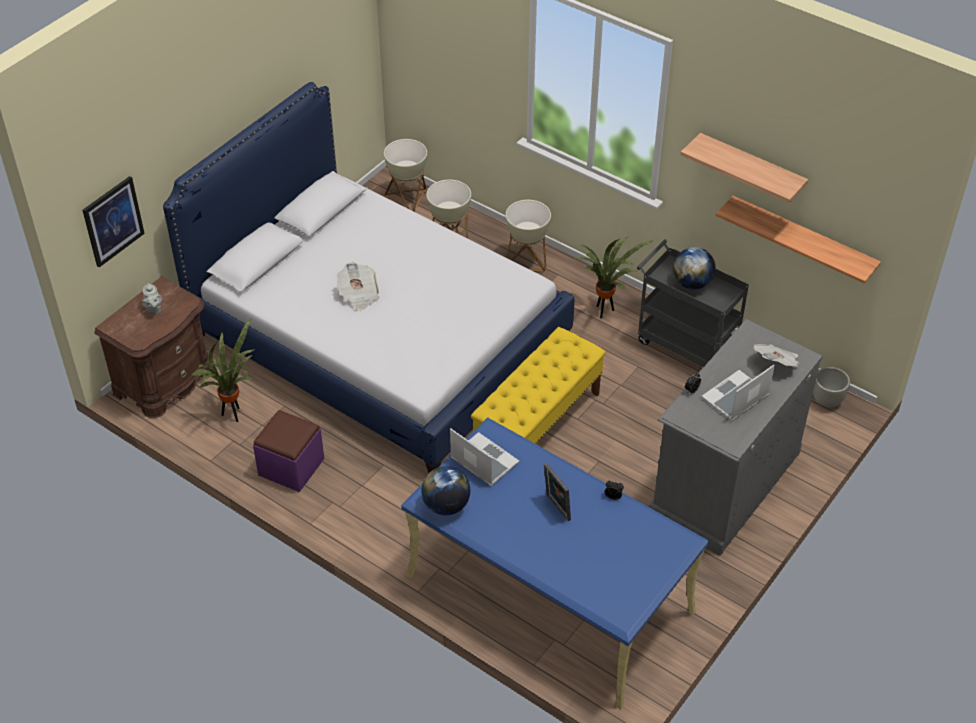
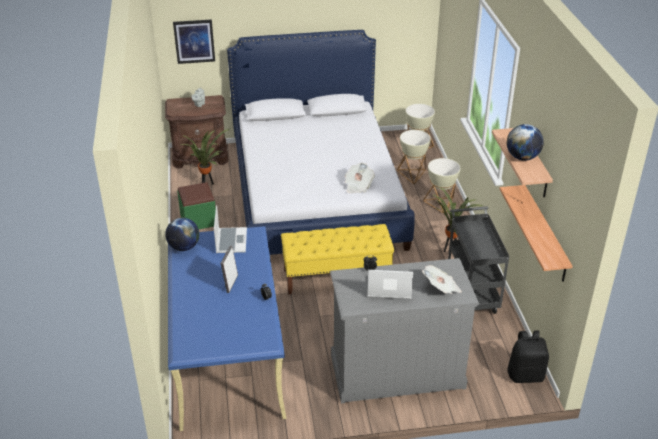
camera: 45 degrees right, 10 degrees down
purple ottoman [253,410,324,492] -> green ottoman [177,182,216,229]
newspaper [337,262,380,311] -> newspaper moved to [345,163,375,194]
globe [673,247,716,289] -> globe moved to [507,124,544,161]
grey planter [813,367,850,407] -> black backpack [507,331,549,383]

